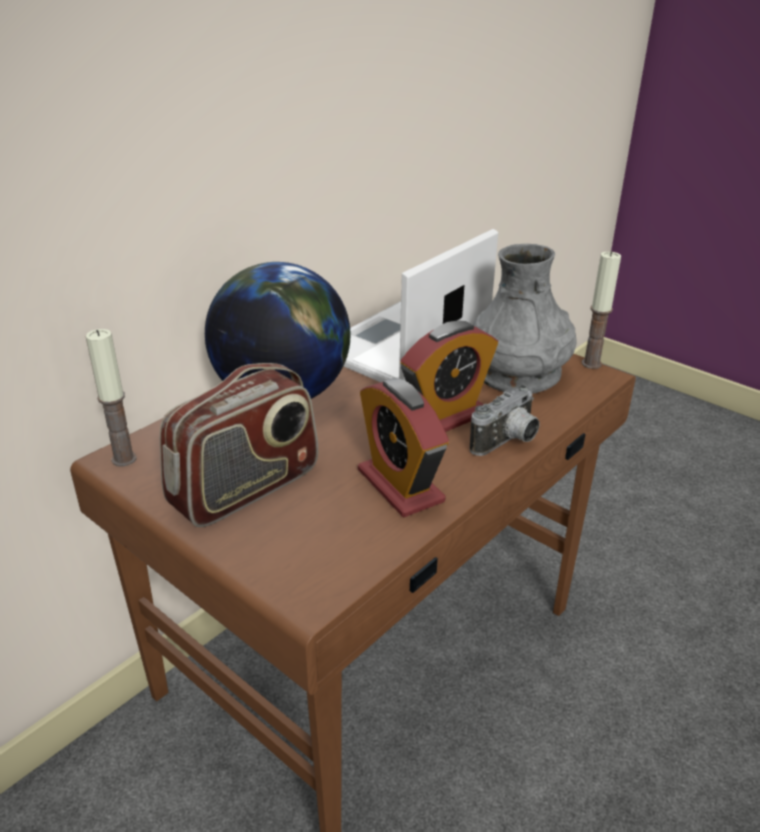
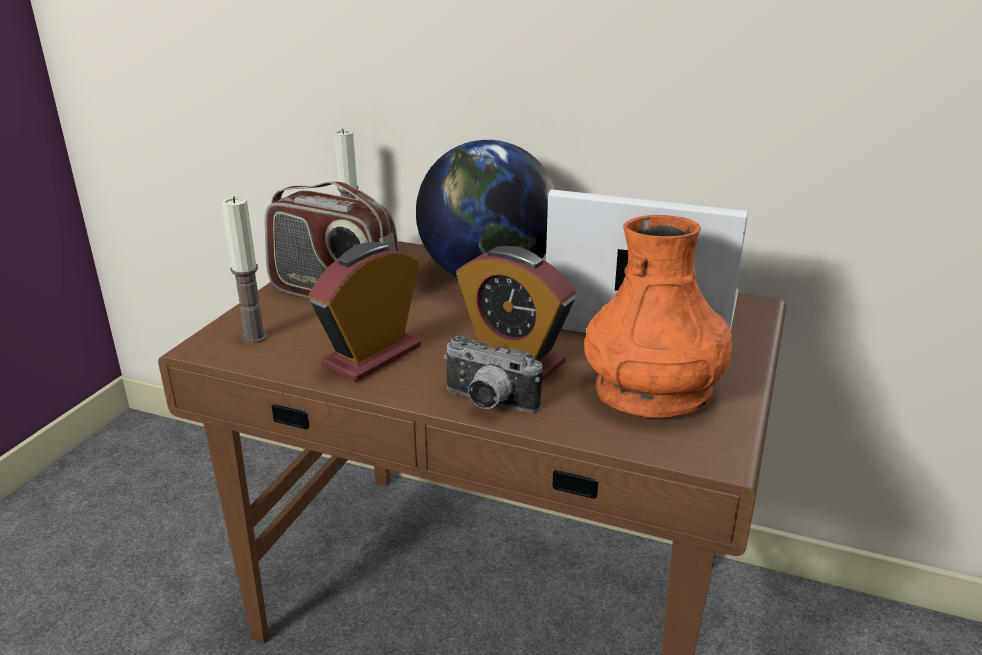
camera: 70 degrees right, 5 degrees down
grey vase [473,244,577,394] -> orange vase [584,215,732,418]
candle [582,251,621,369] -> candle moved to [221,196,267,343]

